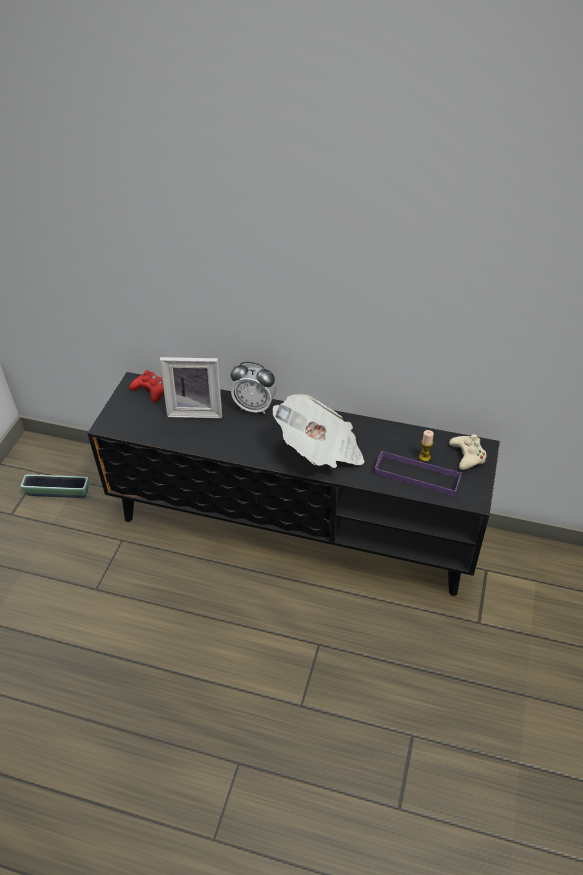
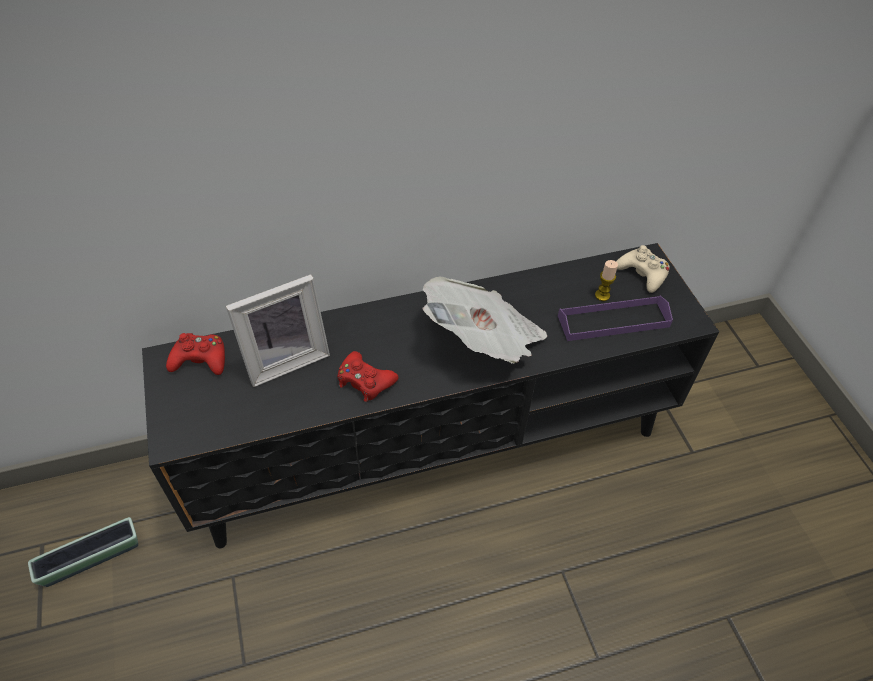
camera: 35 degrees left, 5 degrees up
alarm clock [231,362,277,414] -> none
none -> red game controller [337,351,398,402]

